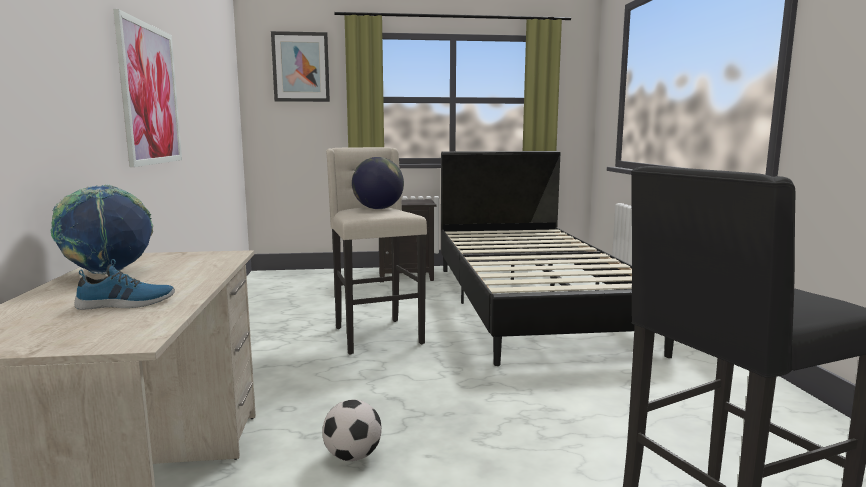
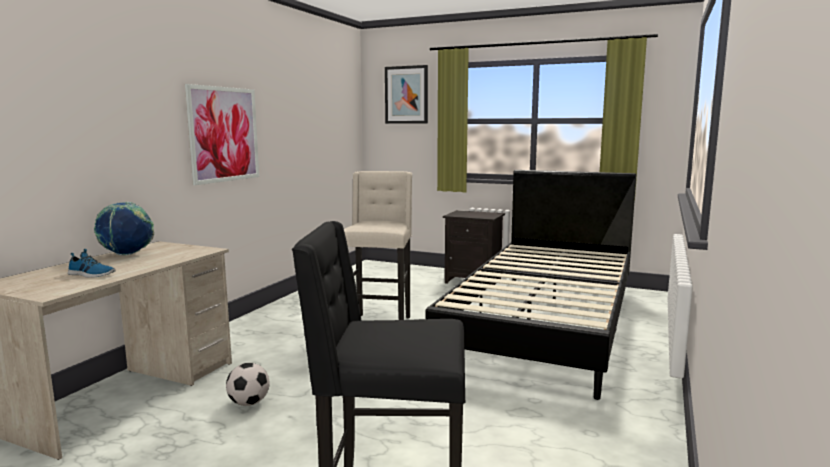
camera: 30 degrees right, 0 degrees up
globe [352,157,404,209] -> none

